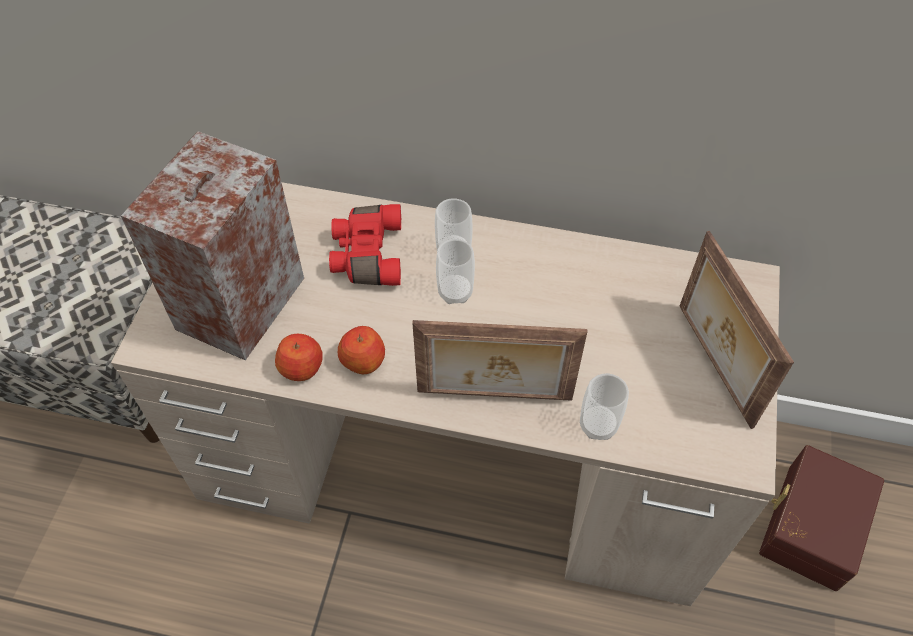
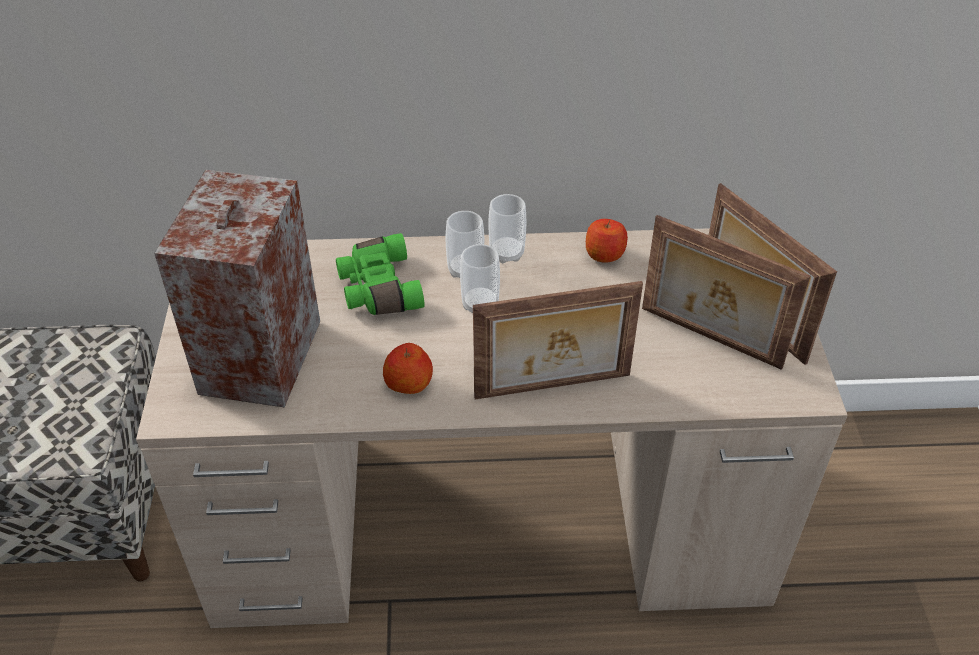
camera: 15 degrees left, 10 degrees down
apple [275,334,323,381] -> apple moved to [586,219,628,263]
red binoculars [329,204,401,286] -> green binoculars [336,233,425,315]
cup [580,373,629,440] -> cup moved to [488,194,526,263]
brown storage box [759,445,884,591] -> none
none -> picture frame [642,215,811,370]

